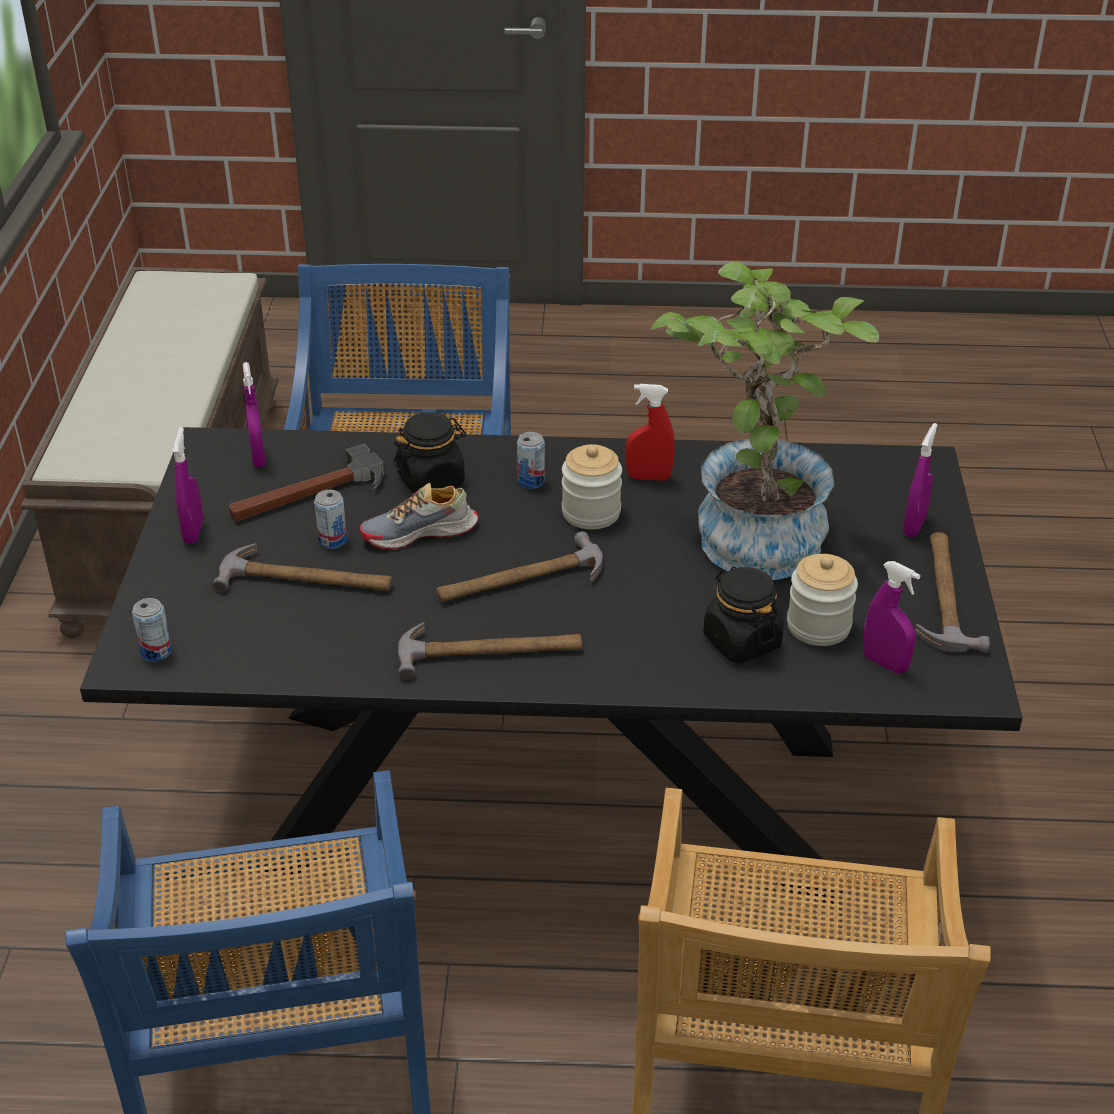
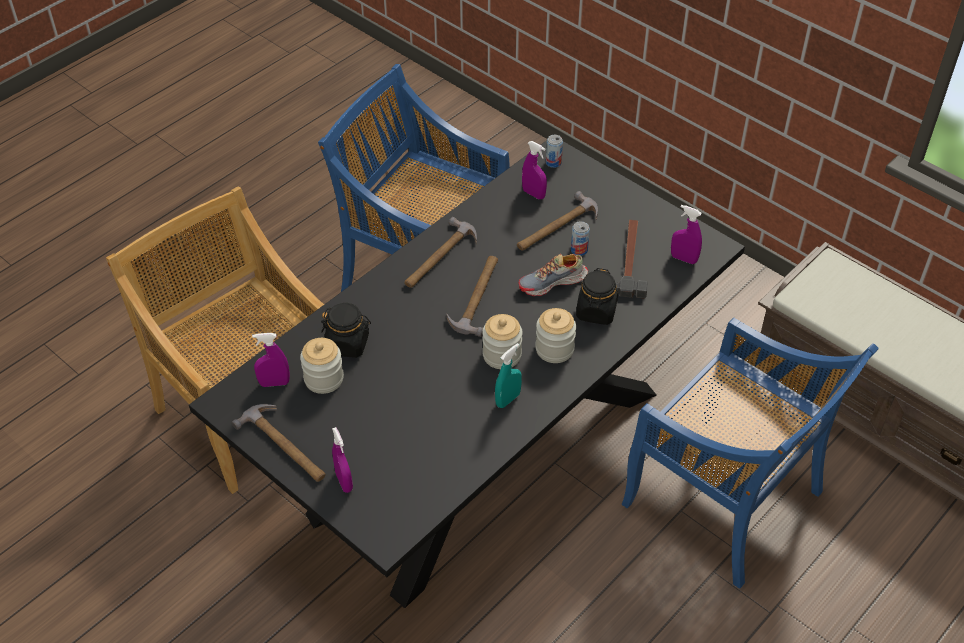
camera: 130 degrees right, 10 degrees up
purple spray bottle [172,427,203,543] -> purple spray bottle moved to [522,141,547,199]
shoe [360,483,479,550] -> shoe turned 135 degrees counterclockwise [518,254,588,296]
can [517,432,545,489] -> jar [535,308,576,363]
red spray bottle [626,384,675,481] -> turquoise spray bottle [495,343,522,408]
potted plant [651,261,879,580] -> none

